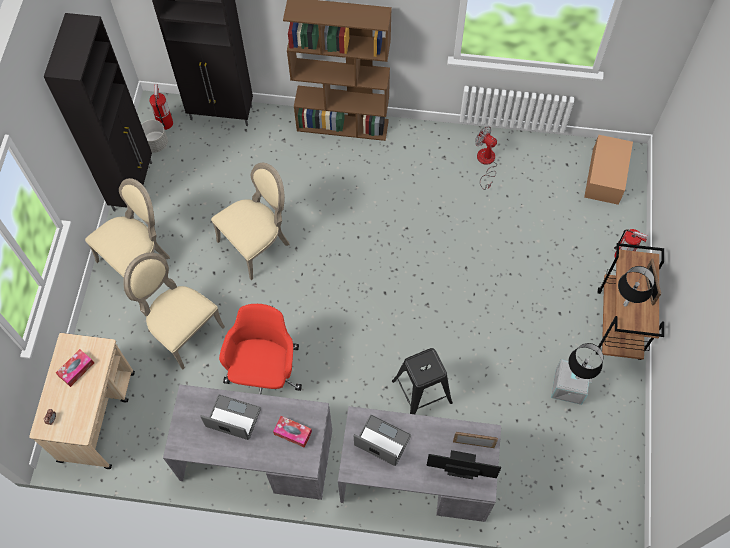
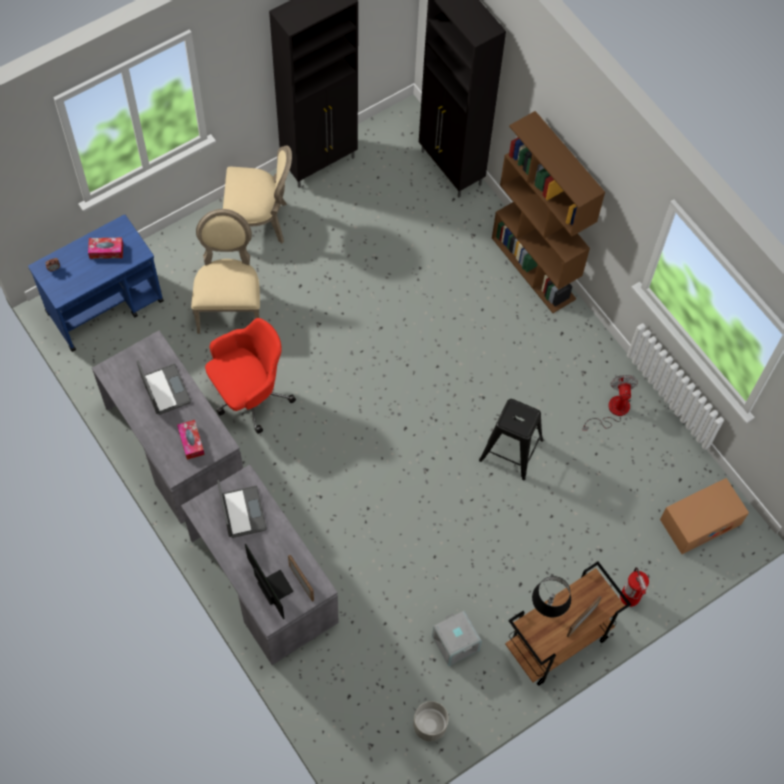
camera: 45 degrees right, 0 degrees up
beige cart [29,333,135,469] -> blue cart [28,215,164,352]
grey planter [141,120,168,153] -> grey planter moved to [413,701,449,741]
fire extinguisher [149,85,173,130] -> none
beige chair [211,163,290,280] -> none
black stool [392,348,453,414] -> black stool moved to [479,399,544,481]
black table lamp [568,343,603,379] -> none

